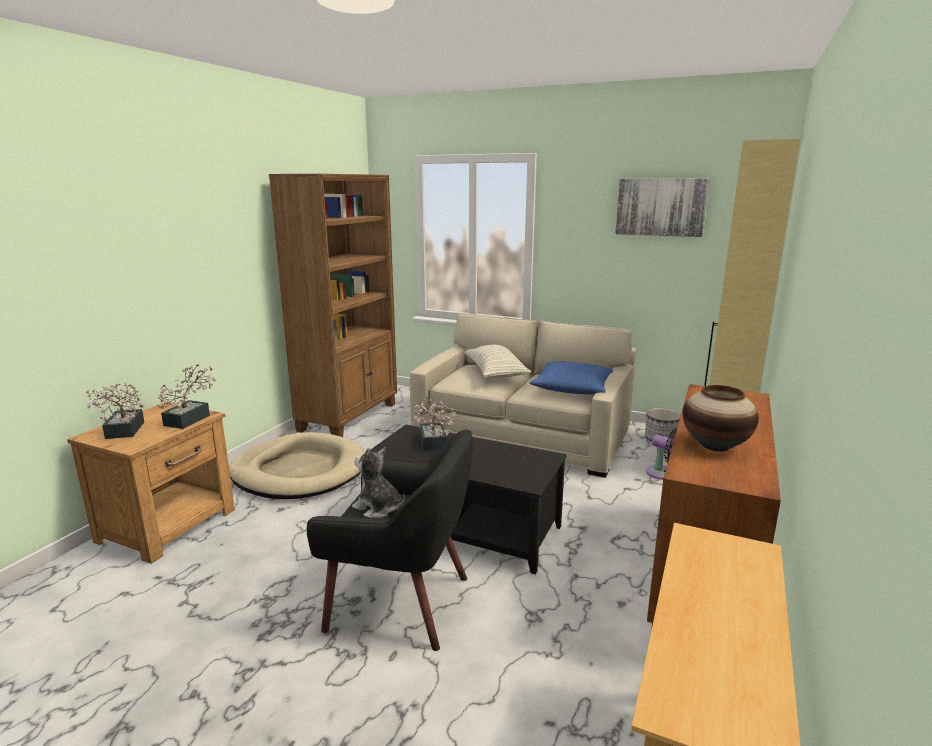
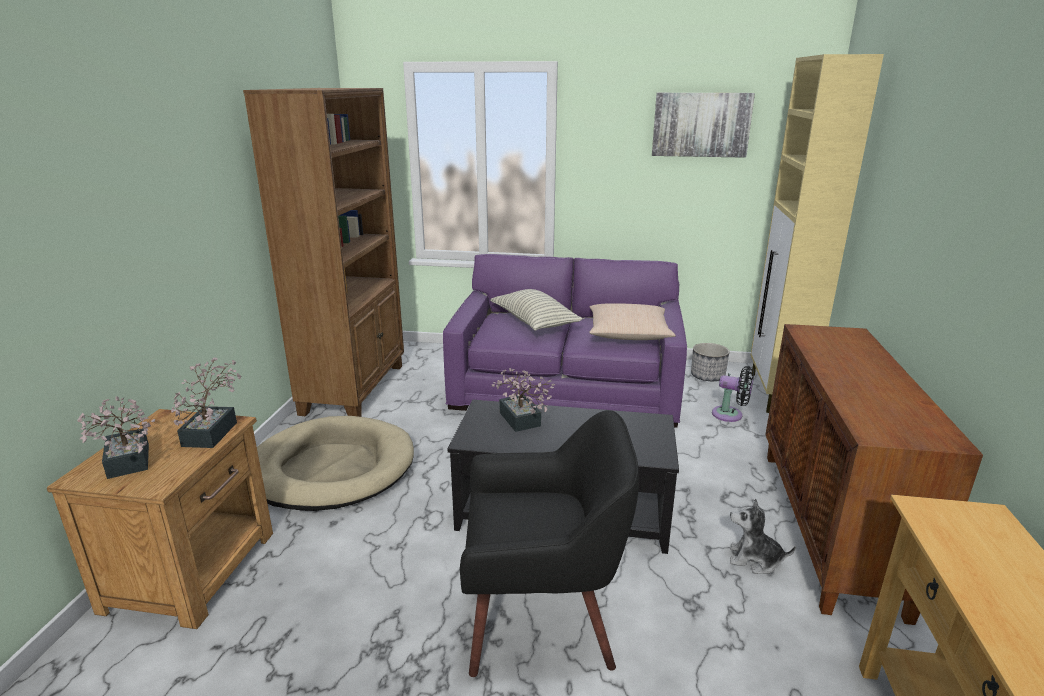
camera: 15 degrees left, 5 degrees up
plush toy [352,447,405,519] -> plush toy moved to [730,499,796,574]
beige sofa [410,314,636,478] -> purple sofa [443,254,687,428]
blue pillow [530,361,614,394] -> beige pillow [589,303,676,340]
vase [683,385,759,452] -> none

